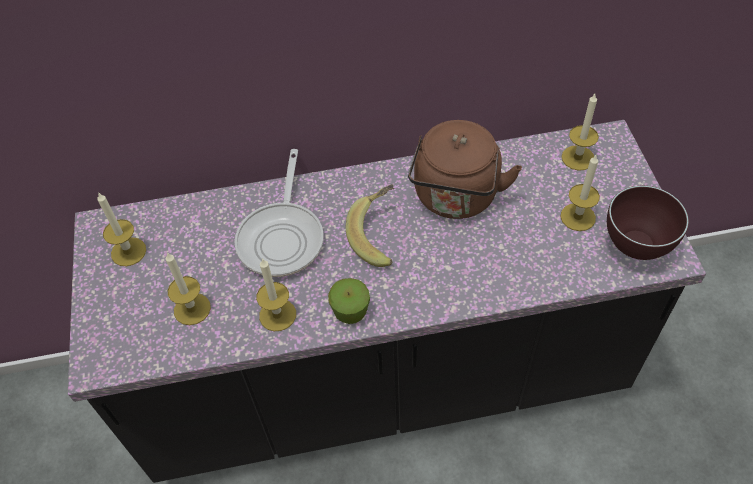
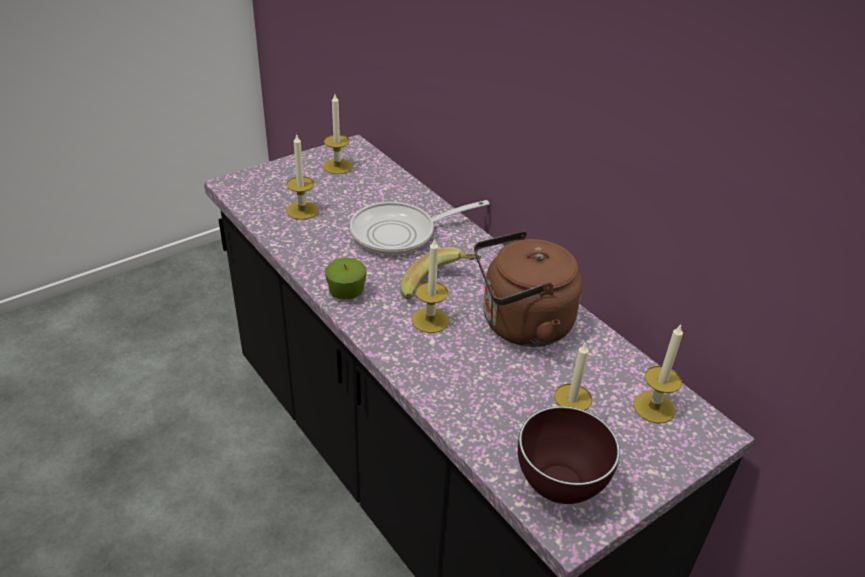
camera: 60 degrees right, 15 degrees down
candle [256,258,296,331] -> candle moved to [412,238,449,333]

